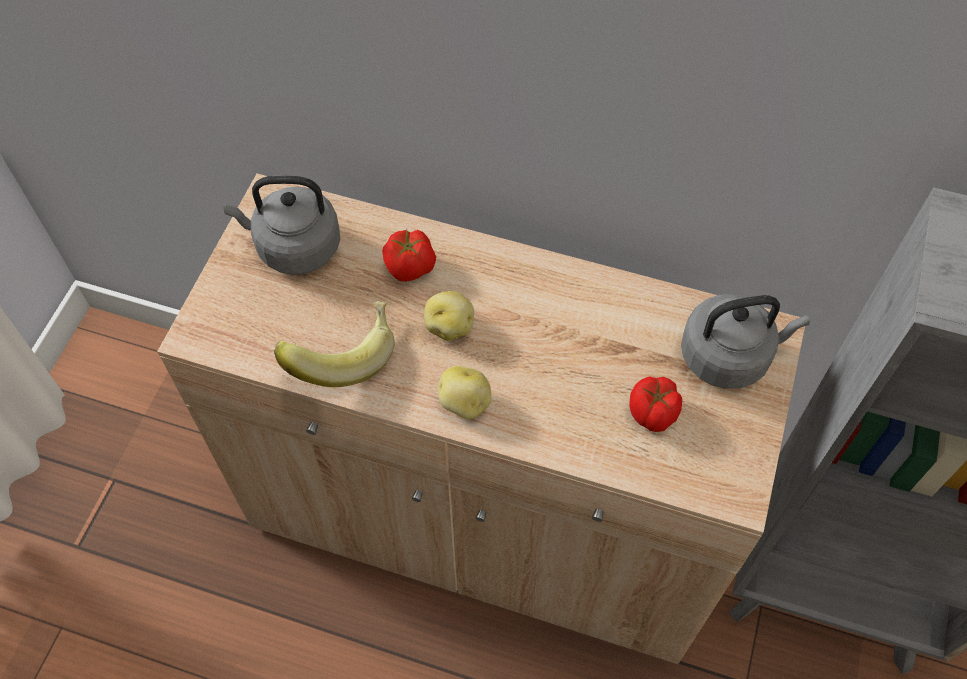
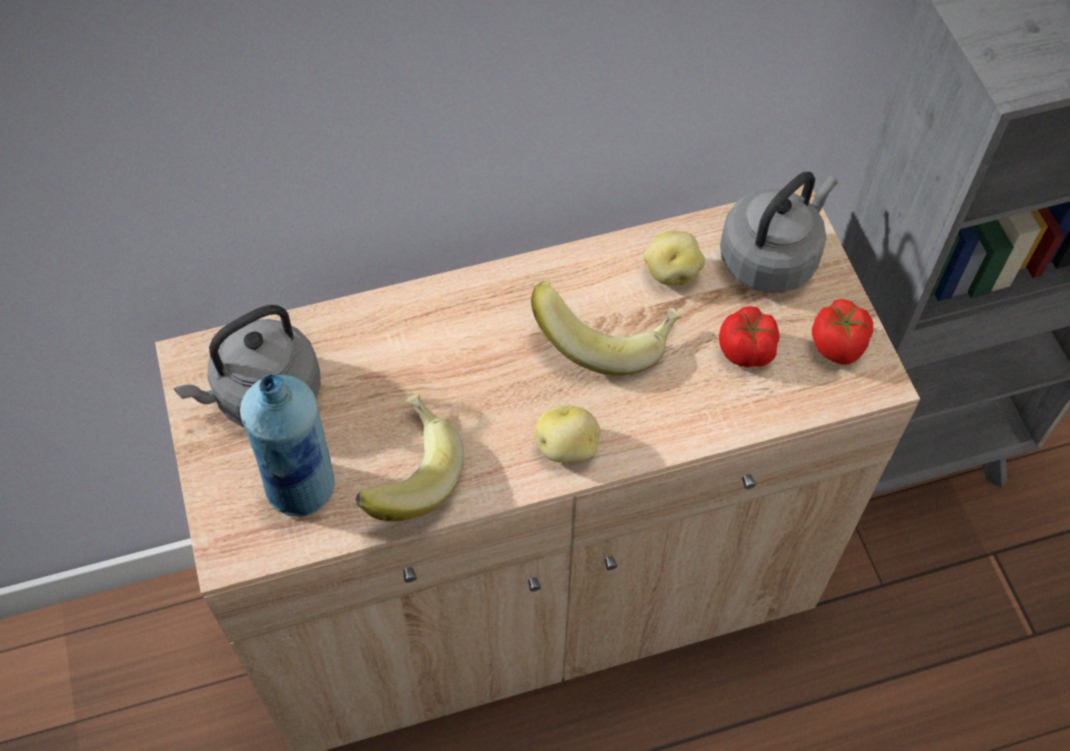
camera: 35 degrees left, 0 degrees up
tomato [382,229,436,282] -> tomato moved to [812,299,873,365]
potato [424,291,474,341] -> potato moved to [644,231,705,285]
none -> blue bottle [240,374,335,517]
none -> banana [531,281,682,376]

